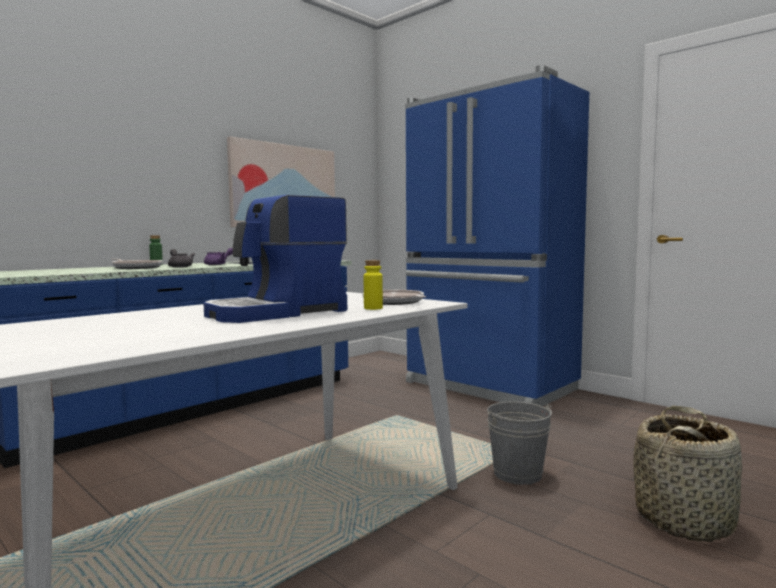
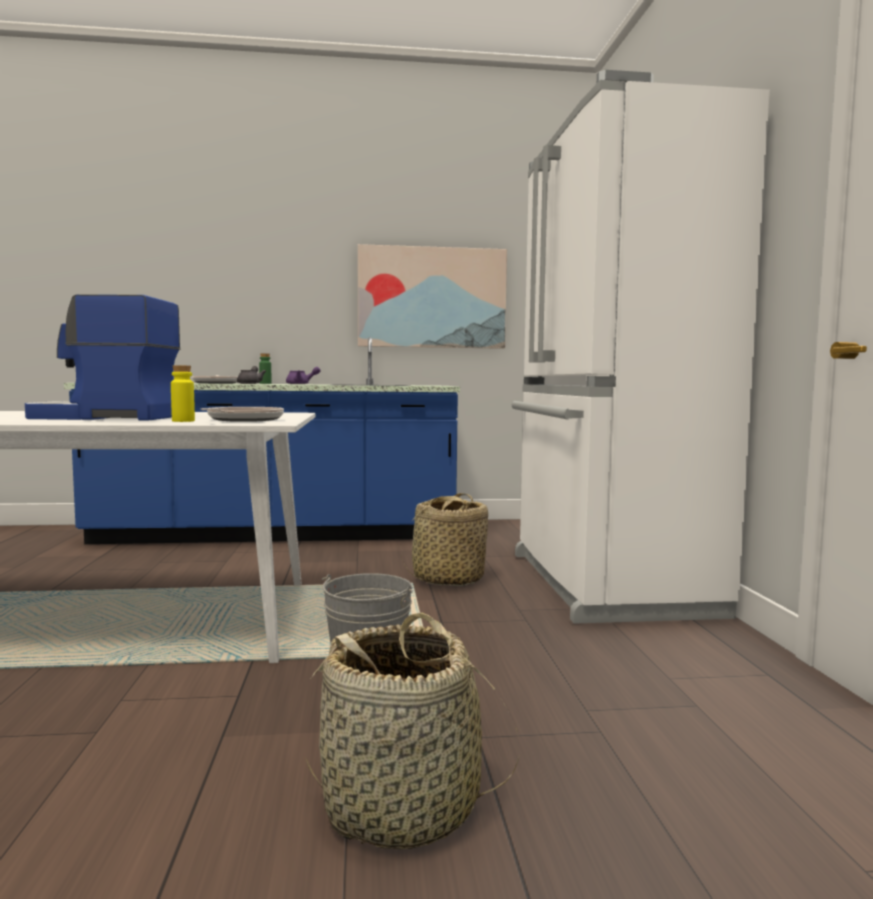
camera: 40 degrees right, 0 degrees up
blue fridge [405,65,589,406] -> white fridge [512,70,770,624]
none -> basket [401,493,488,586]

